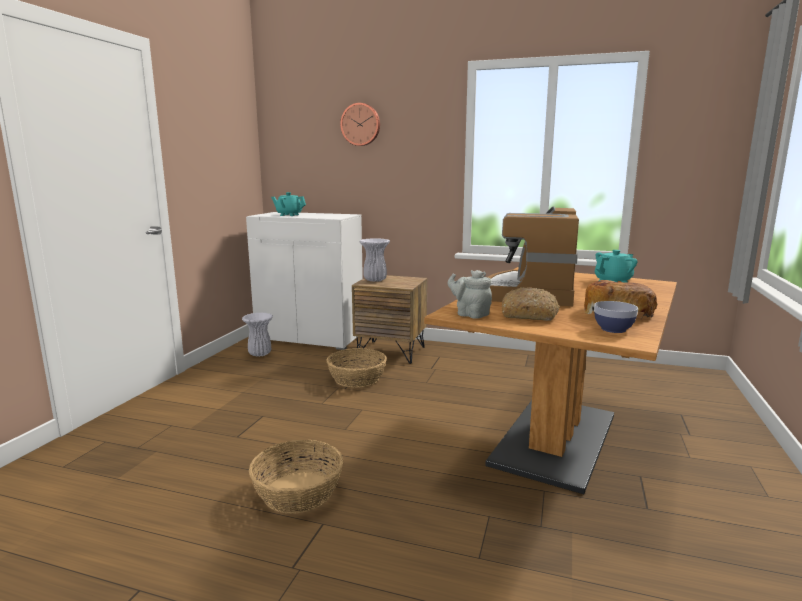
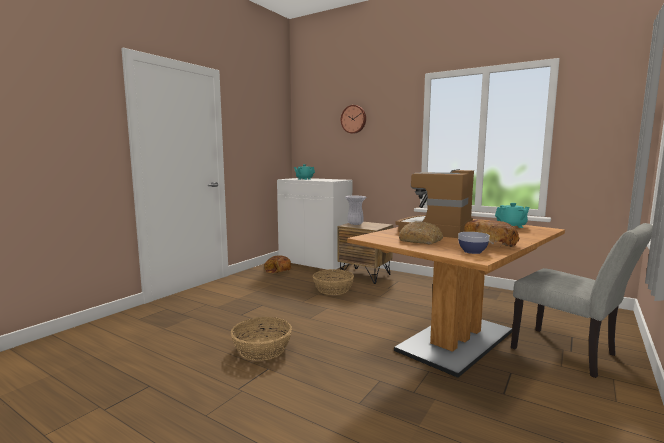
camera: 15 degrees right, 5 degrees down
white vase [242,312,273,357] -> bread [264,256,292,273]
grey teapot [448,270,492,319] -> none
none -> grey chair [511,223,653,378]

